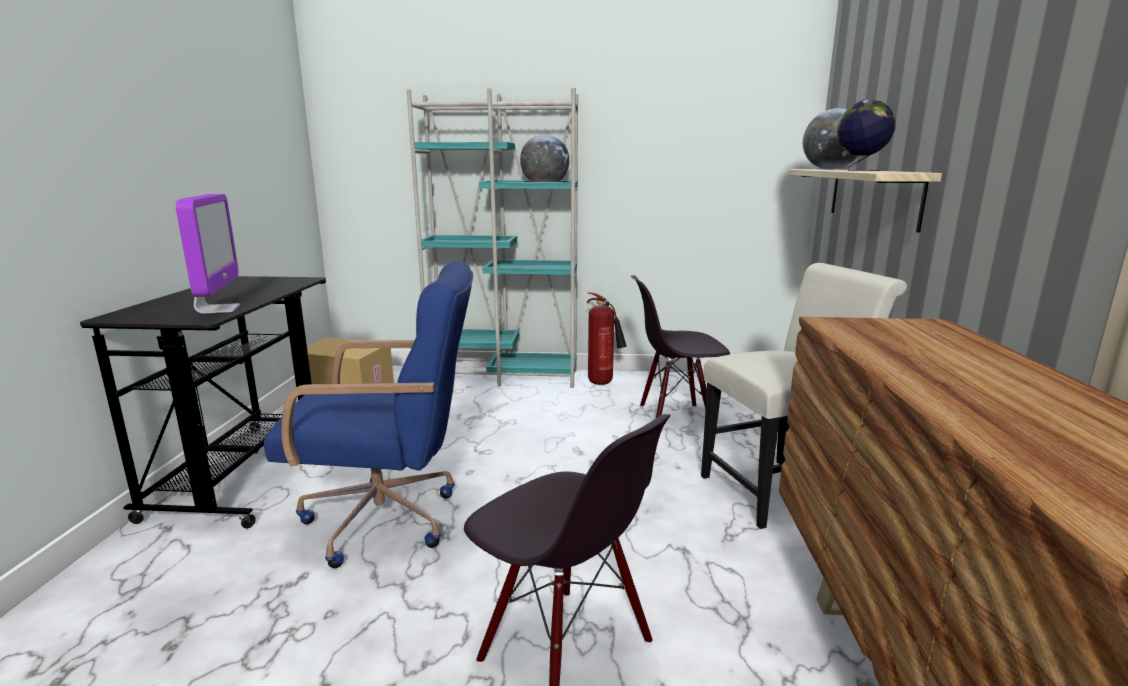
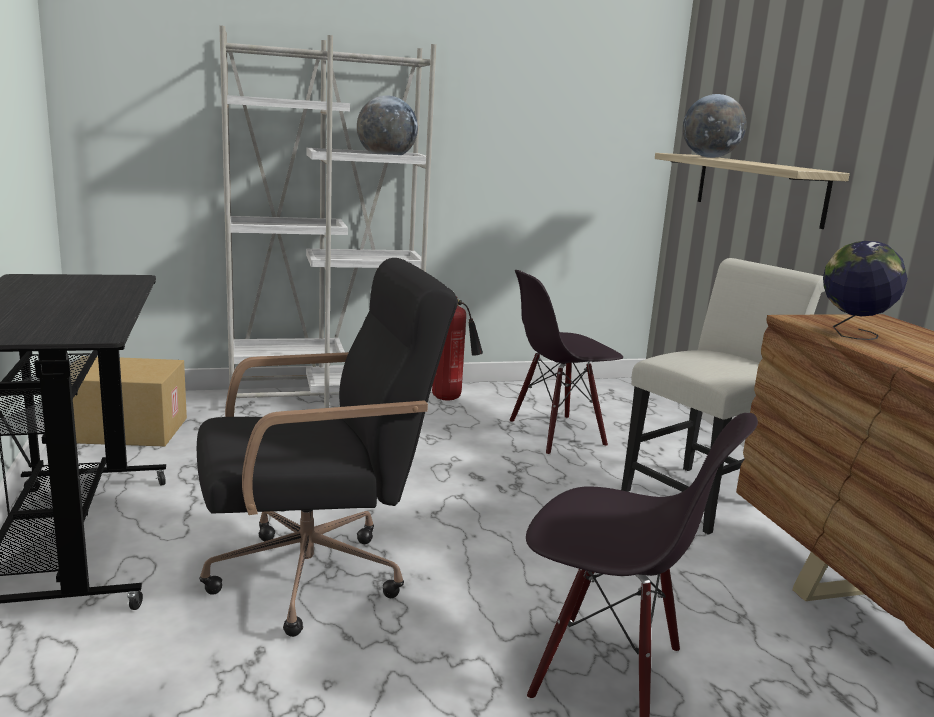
camera: 20 degrees left, 0 degrees up
monitor [176,194,240,314] -> none
blue office chair [264,261,473,568] -> black office chair [197,258,458,637]
turquoise bookcase [407,88,578,388] -> white bookcase [219,26,436,413]
globe [837,99,896,171] -> globe moved to [823,241,908,340]

